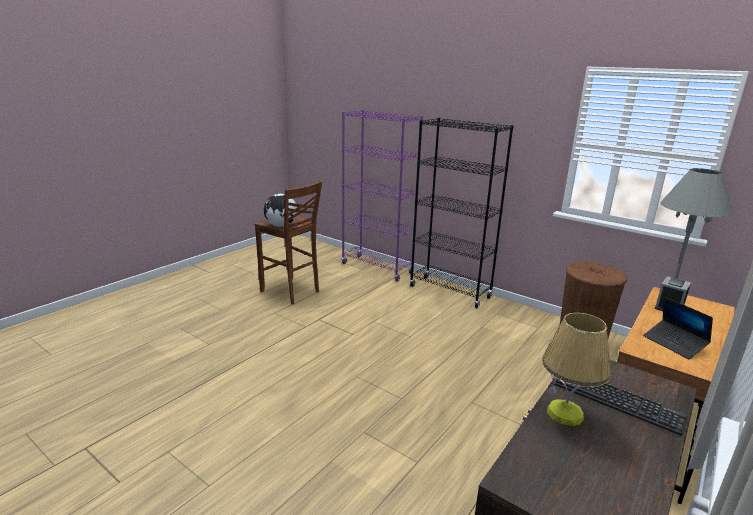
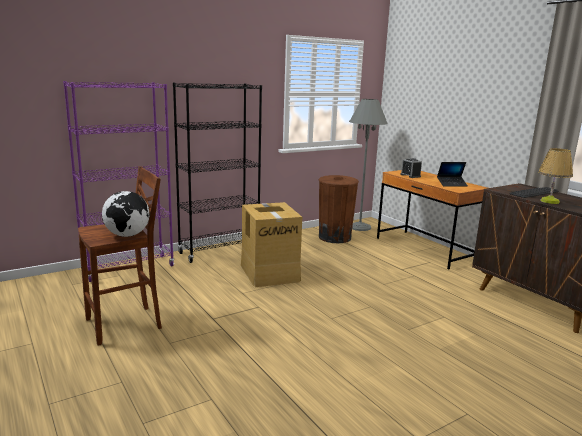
camera: 70 degrees left, 5 degrees down
none -> cardboard box [241,202,302,287]

